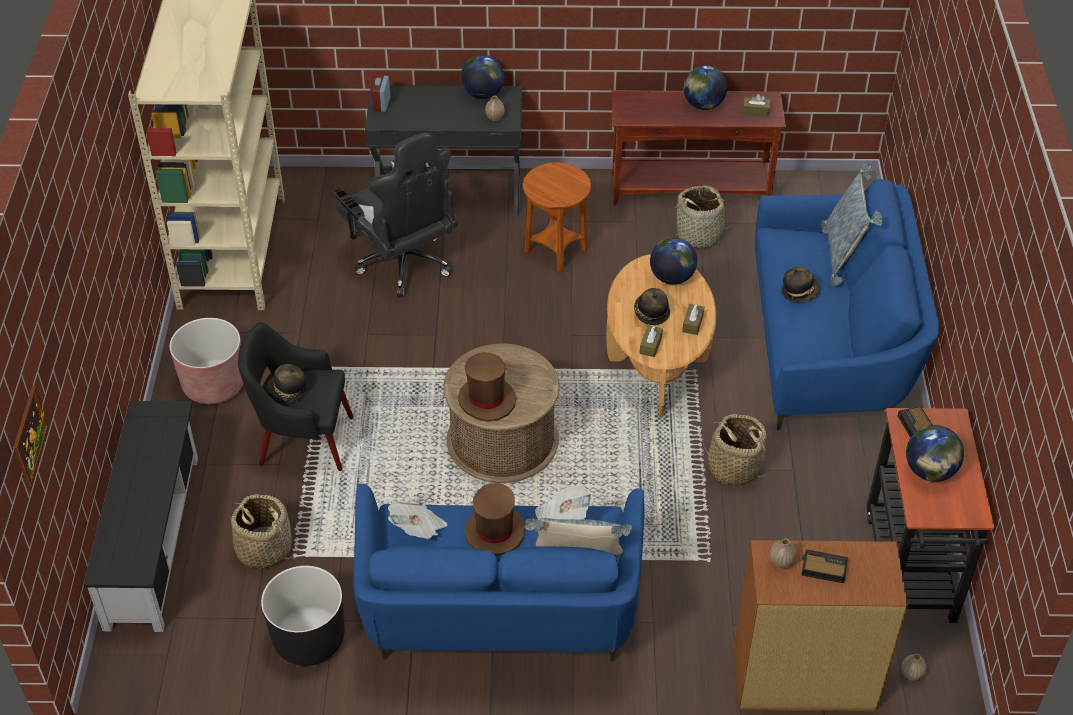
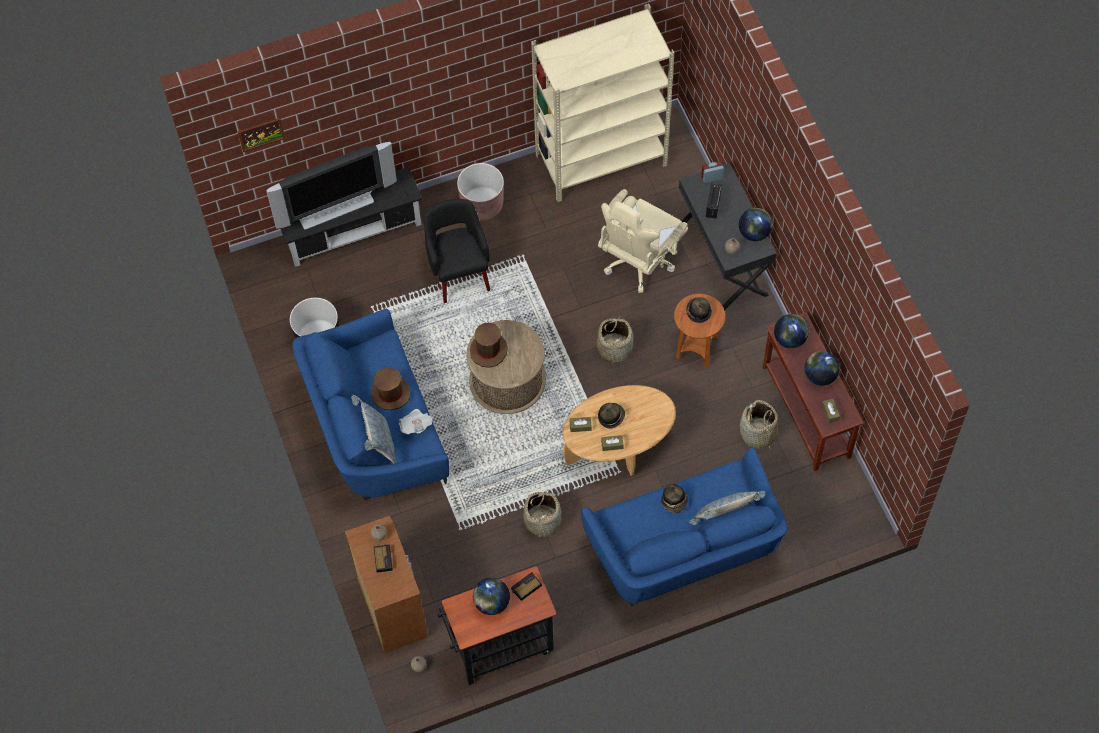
camera: 70 degrees right, 15 degrees up
basket [230,494,292,568] -> basket moved to [597,317,634,365]
hat [267,364,307,401] -> hat moved to [686,297,712,323]
black office chair [334,133,458,297] -> beige office chair [598,189,688,293]
newspaper [388,501,447,539] -> none
globe [650,237,697,285] -> globe moved to [774,314,809,348]
none -> television [266,142,397,230]
none -> radio [705,183,722,219]

